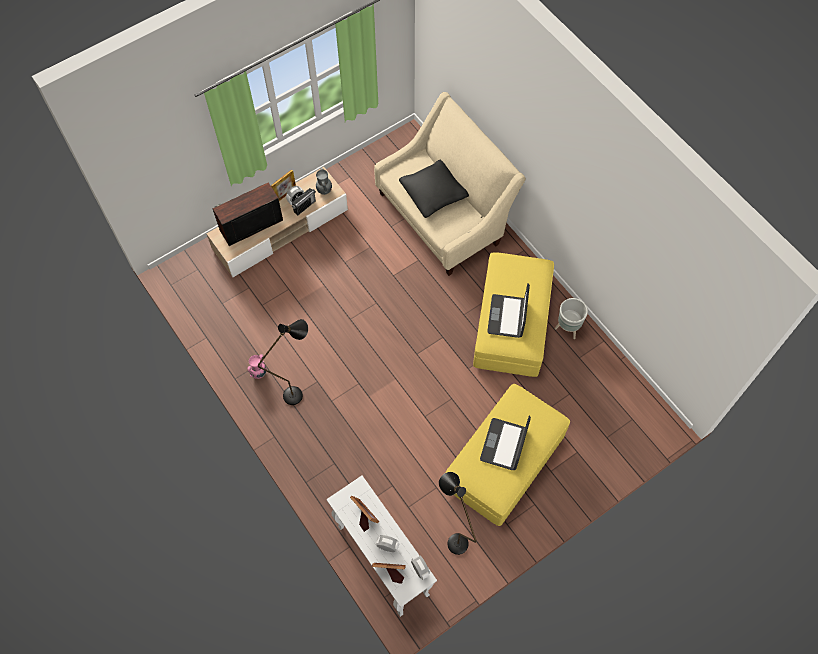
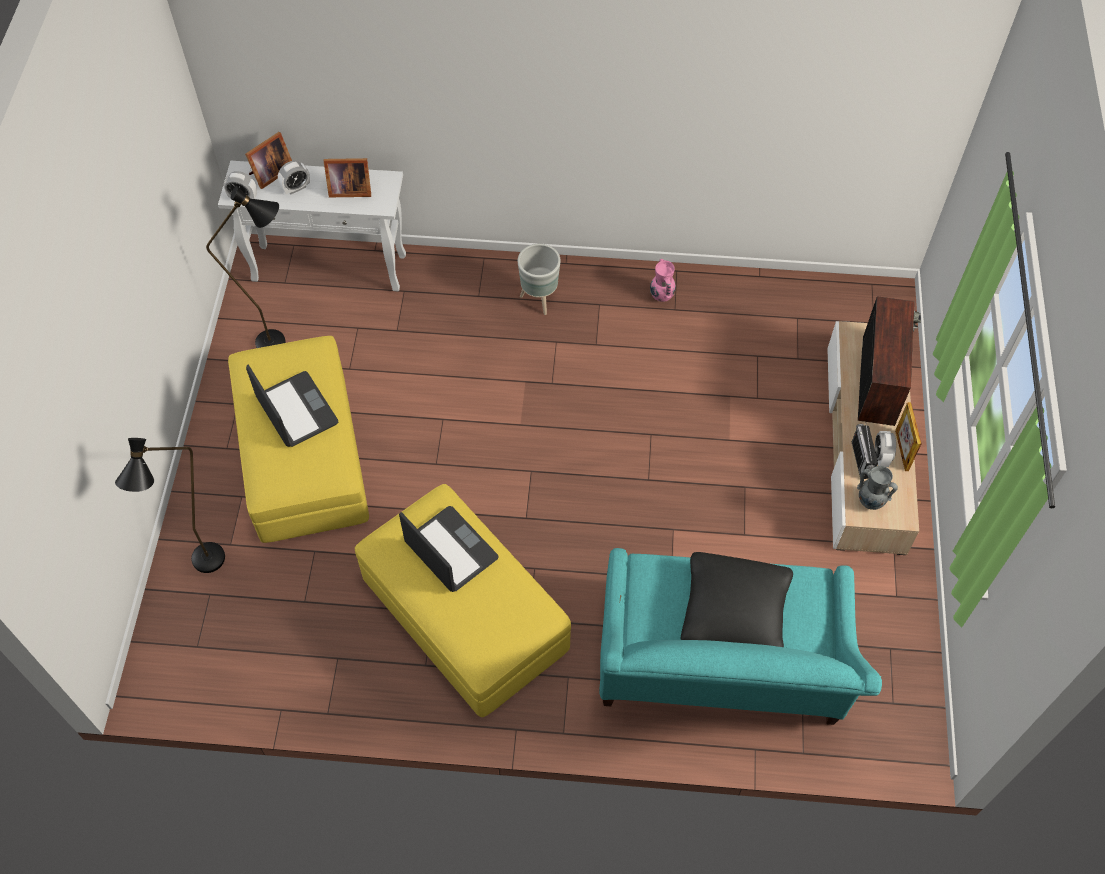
camera: 130 degrees right, 5 degrees down
black floor lamp [258,319,308,405] -> black floor lamp moved to [115,438,225,573]
beige sofa [374,92,526,276] -> turquoise sofa [599,548,882,725]
grey planter [555,298,588,339] -> grey planter moved to [517,244,561,315]

